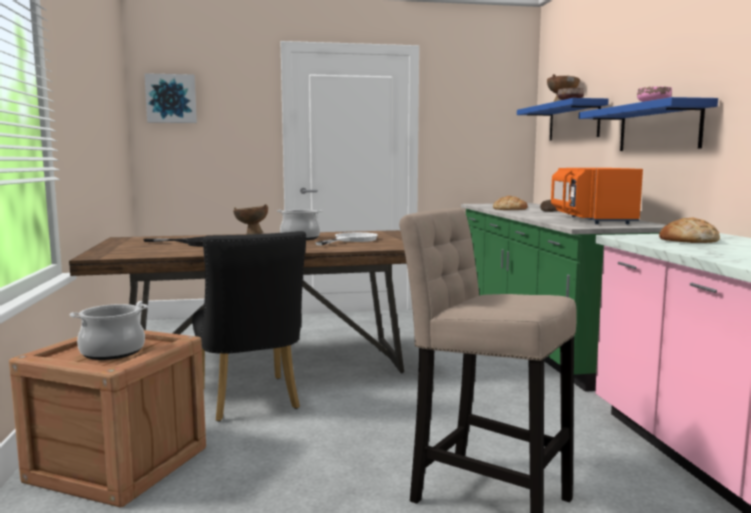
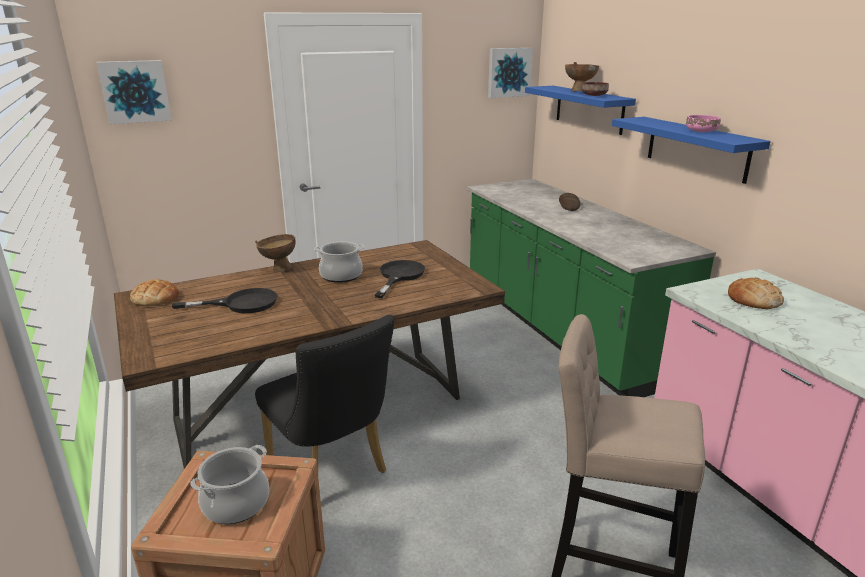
camera: 15 degrees left, 15 degrees up
white frying pan [315,232,378,245] -> black frying pan [375,260,425,298]
bread [493,196,528,210] -> bread moved to [130,279,179,306]
orange microwave [551,168,643,224] -> none
none -> picture [488,48,533,98]

